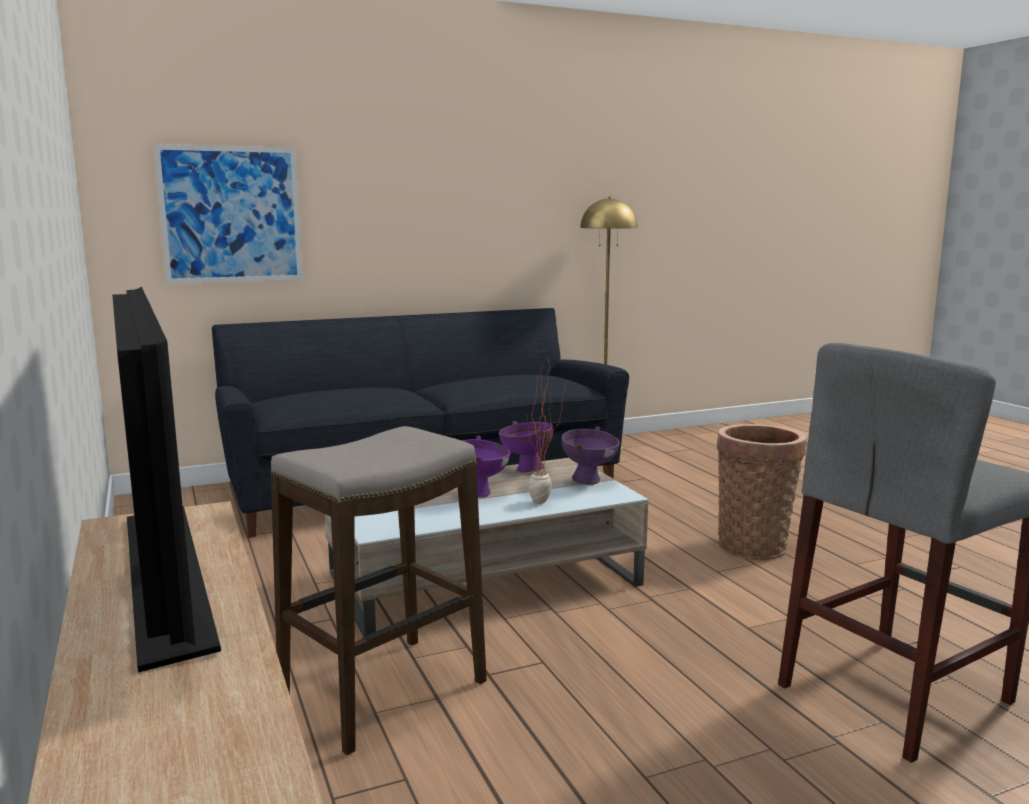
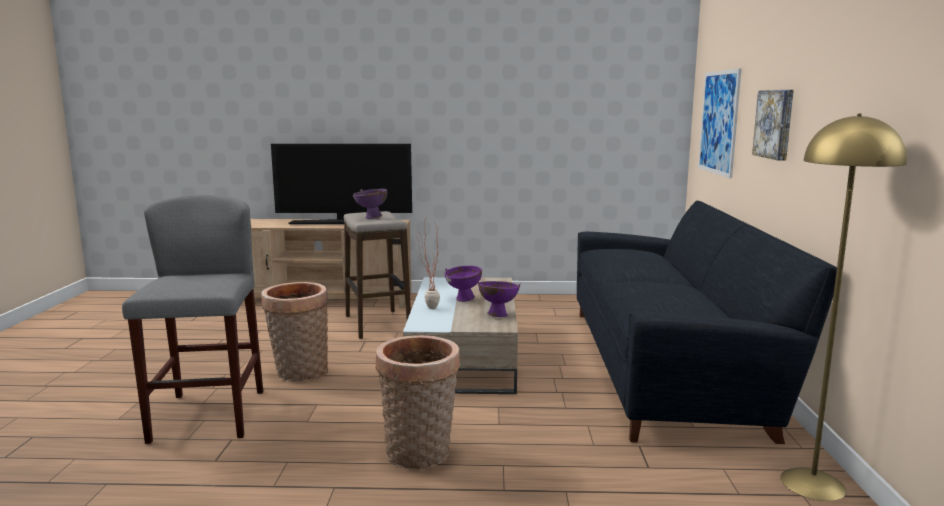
camera: 115 degrees right, 0 degrees up
purple bowl [561,426,620,485] -> purple bowl moved to [353,189,387,219]
none -> basket [261,282,328,382]
none -> picture [752,90,794,160]

